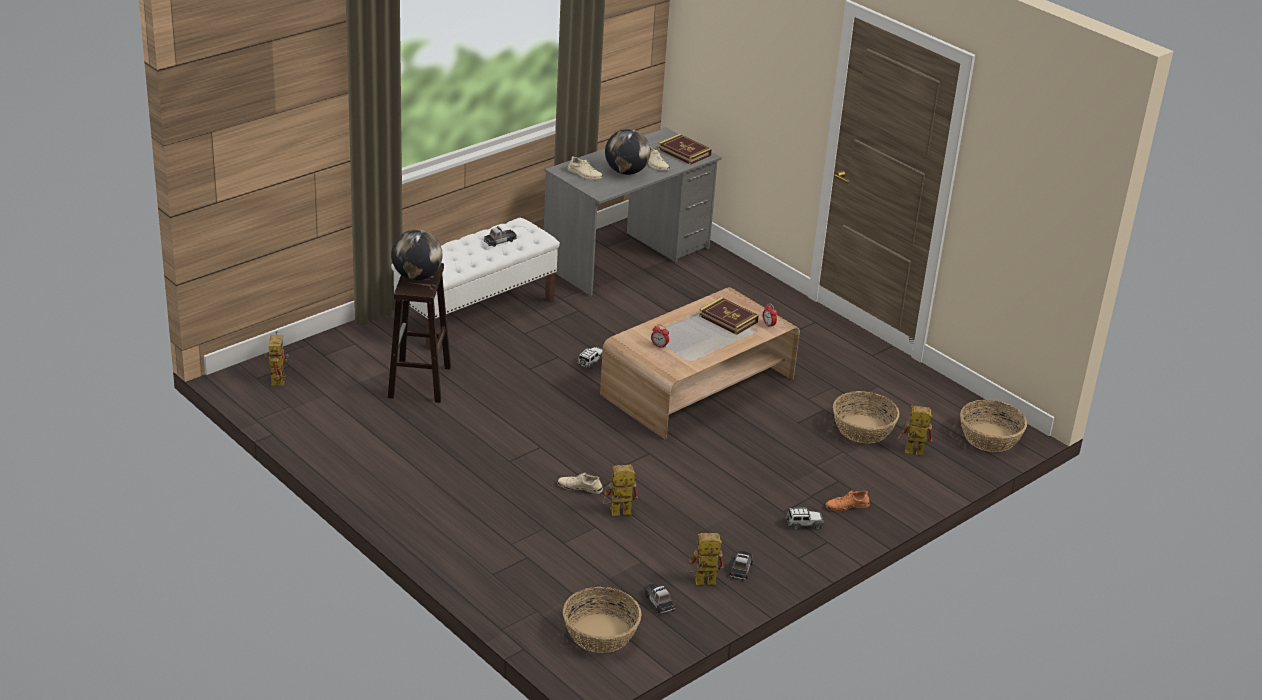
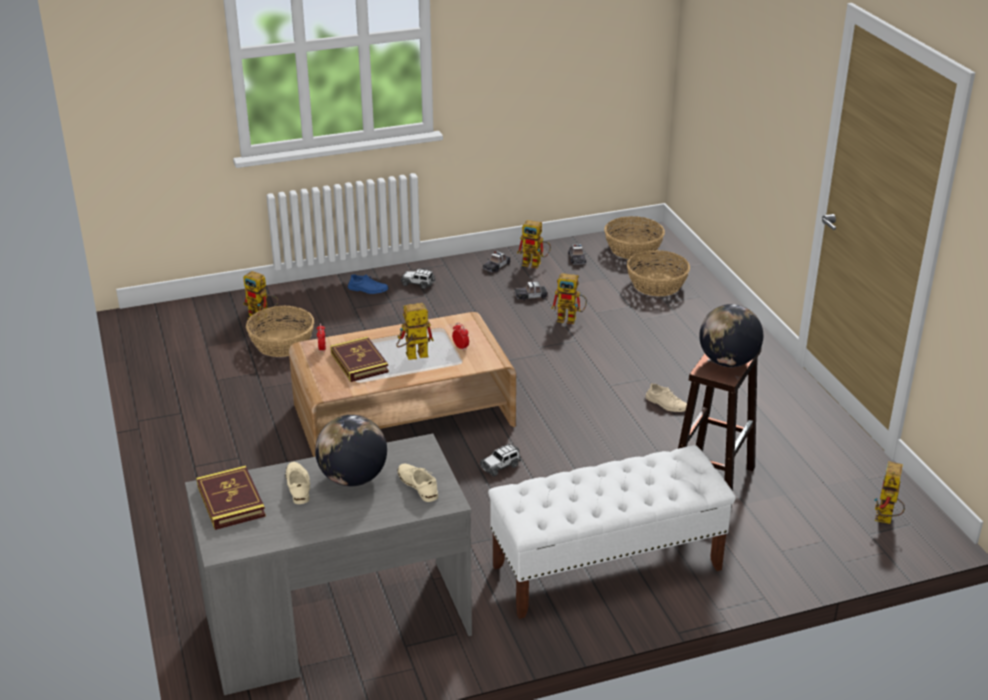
camera: 155 degrees left, 0 degrees up
toy car [483,226,517,247] -> toy car moved to [515,281,548,301]
beige shoe [557,473,603,494] -> beige shoe moved to [645,383,687,412]
orange shoe [825,490,870,511] -> blue shoe [348,274,389,294]
basket [960,400,1027,452] -> basket moved to [627,250,690,297]
none -> toy robot [396,303,434,360]

